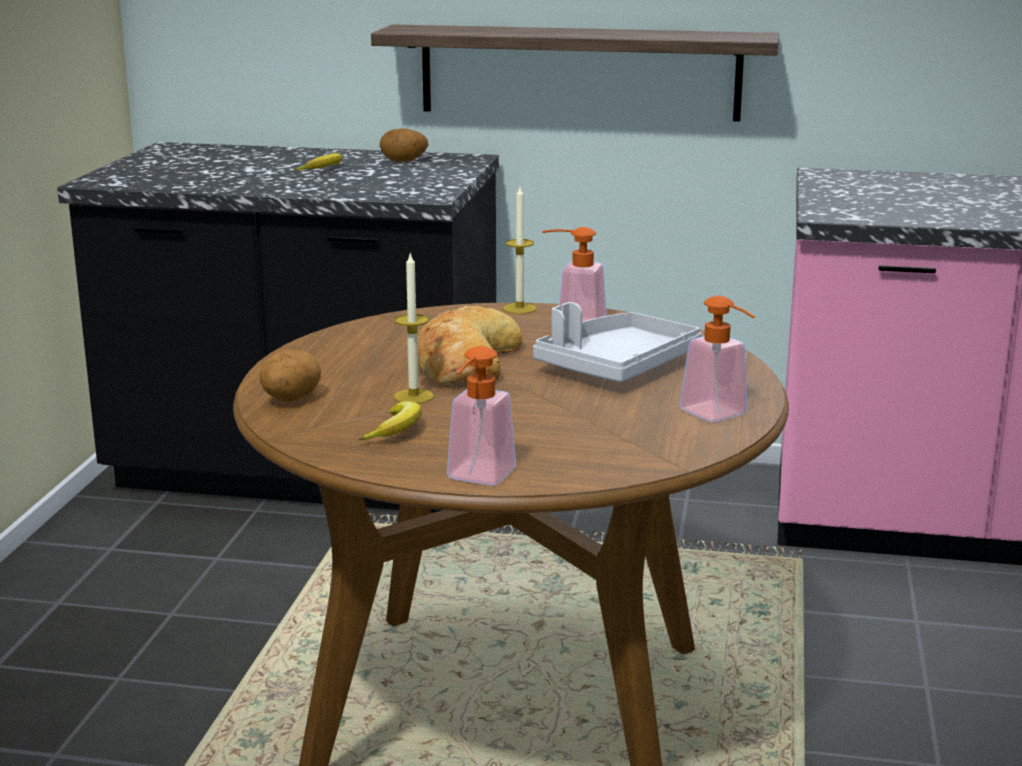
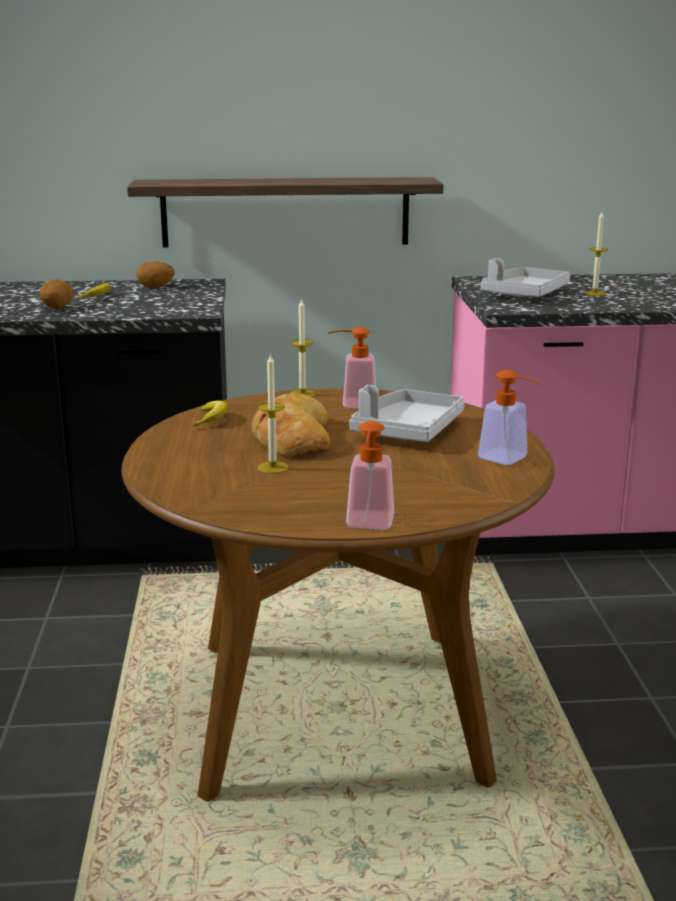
camera: 15 degrees left, 0 degrees up
potato [260,350,321,402] -> potato moved to [40,280,73,310]
banana [358,401,422,441] -> banana moved to [192,401,228,426]
none -> grey tray [481,258,570,297]
none -> candle [584,212,608,296]

